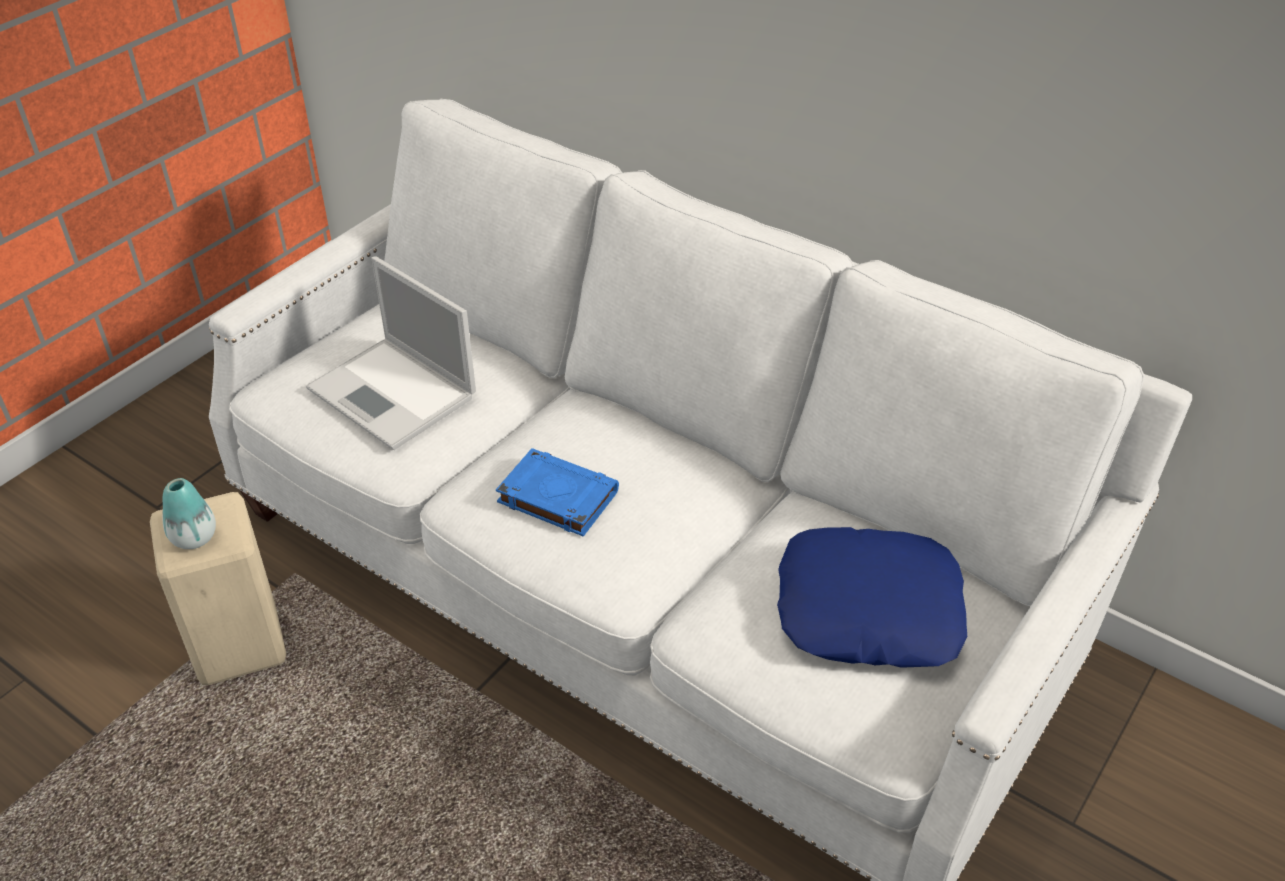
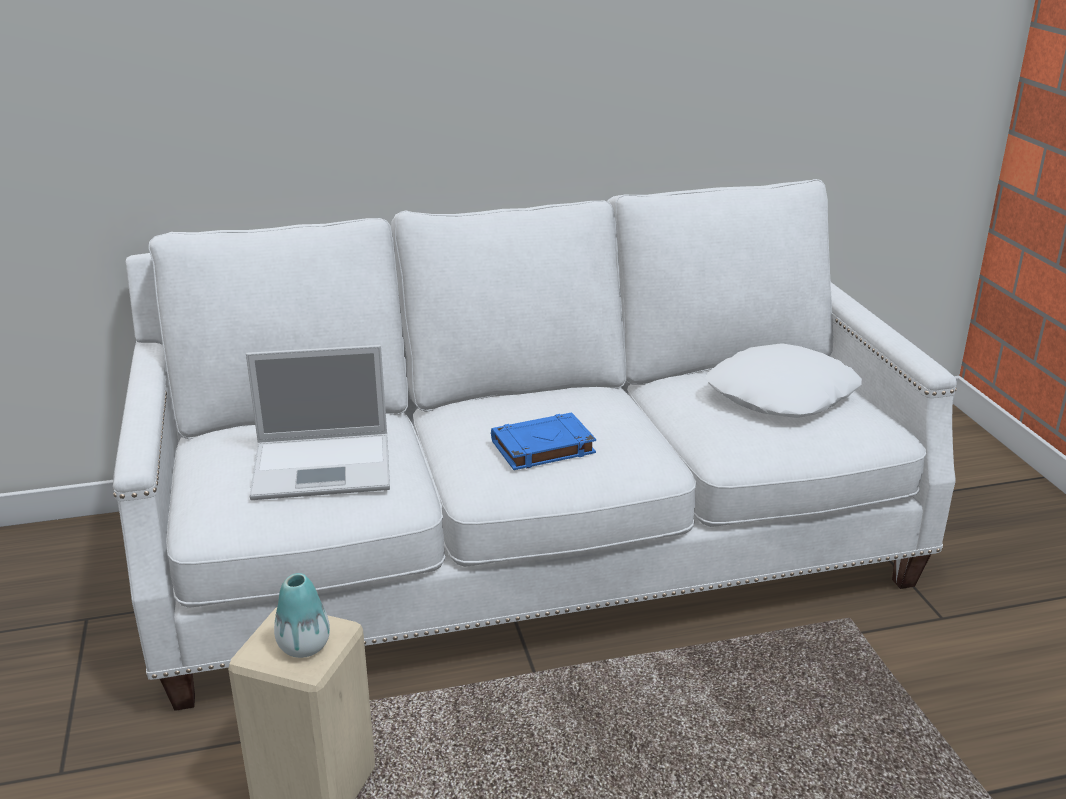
camera: 50 degrees left, 15 degrees down
blue pillow [777,527,967,668] -> white pillow [707,343,862,418]

